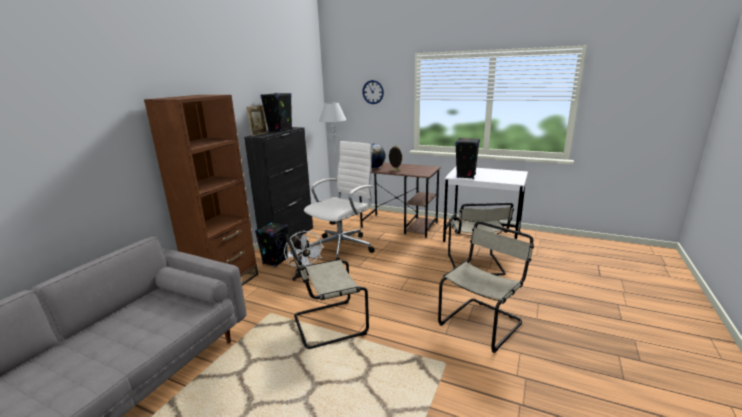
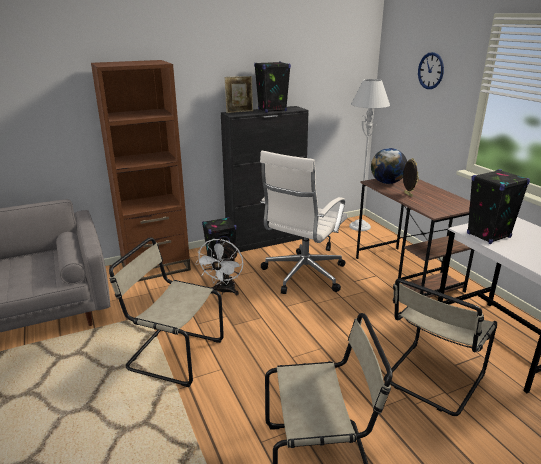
camera: 40 degrees right, 5 degrees up
white office chair [304,141,374,260] -> white office chair turned 135 degrees clockwise [260,151,348,294]

